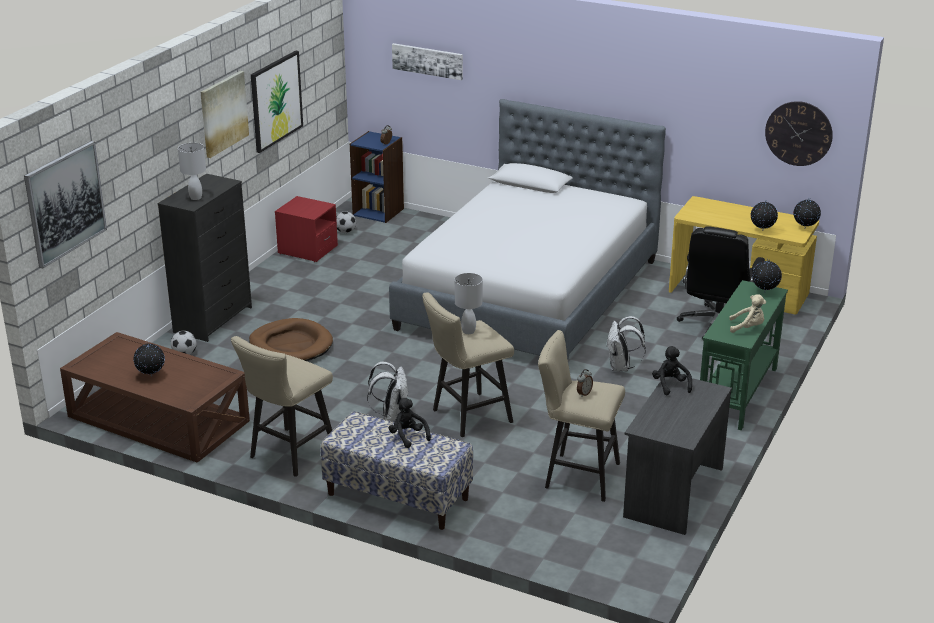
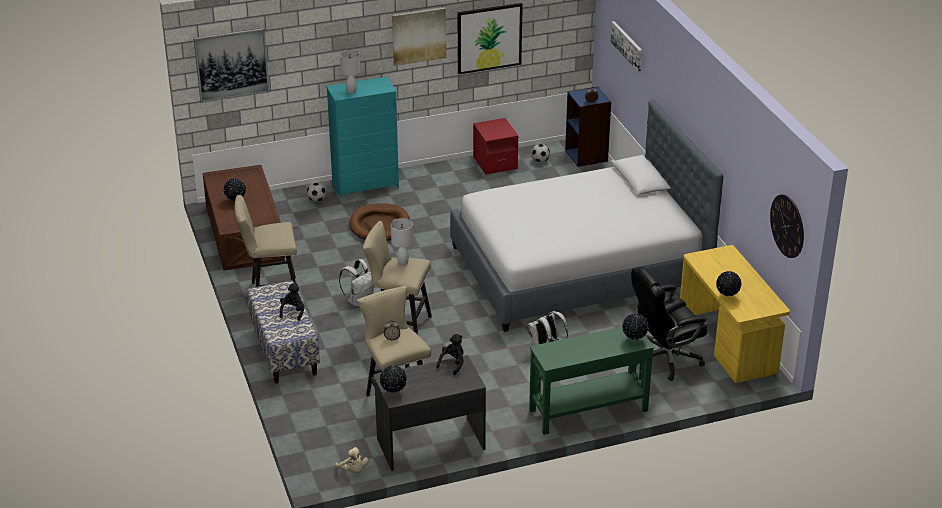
camera: 45 degrees right, 5 degrees up
black dresser [158,174,252,342] -> turquoise dresser [326,76,399,198]
beige plush toy [729,294,766,333] -> beige plush toy moved to [335,447,369,473]
globe [793,198,821,228] -> globe moved to [380,365,407,393]

